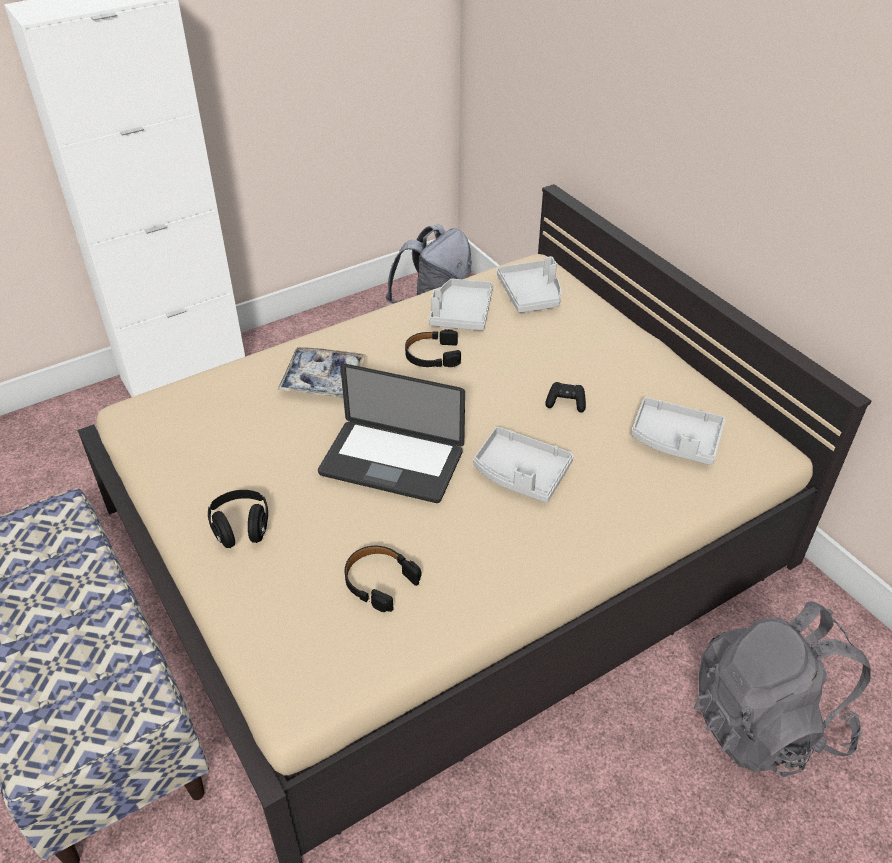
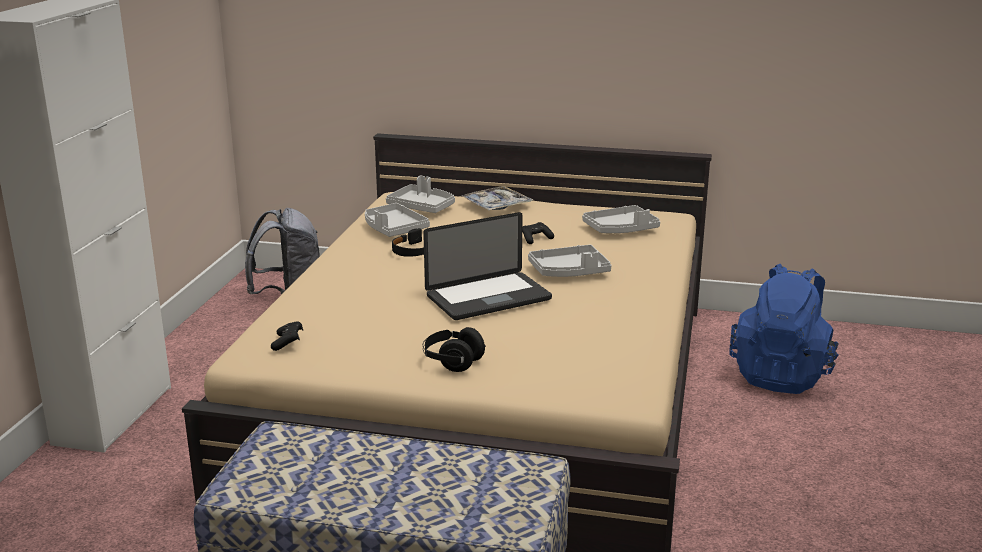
camera: 45 degrees left, 20 degrees down
tray [277,347,366,398] -> tray moved to [460,186,533,211]
black headphones [345,546,421,612] -> none
grey backpack [694,601,871,777] -> blue backpack [729,264,839,394]
none -> black game controller [271,321,303,351]

